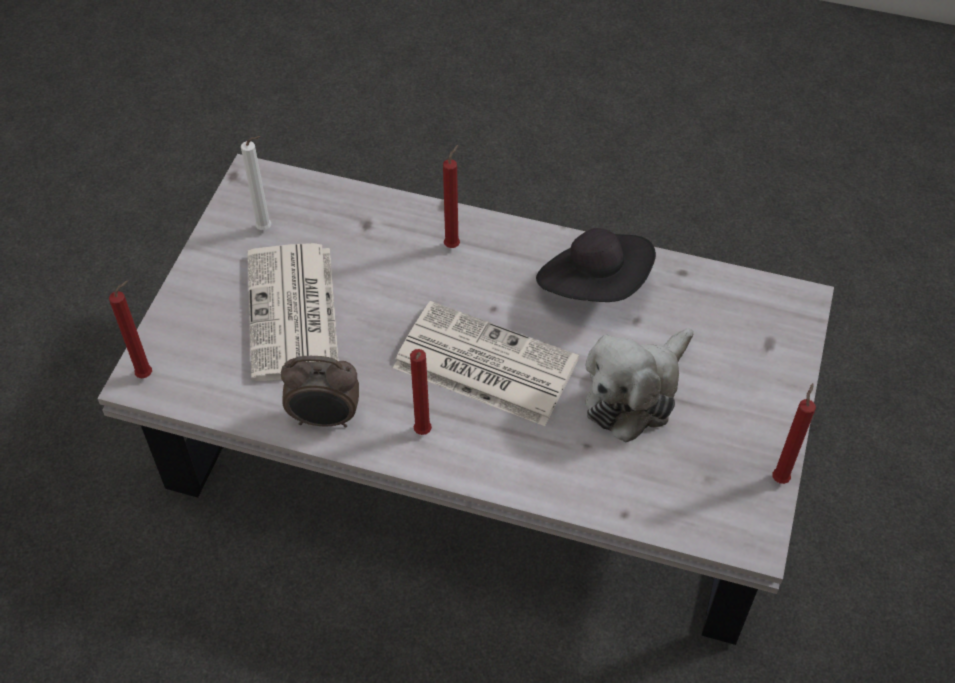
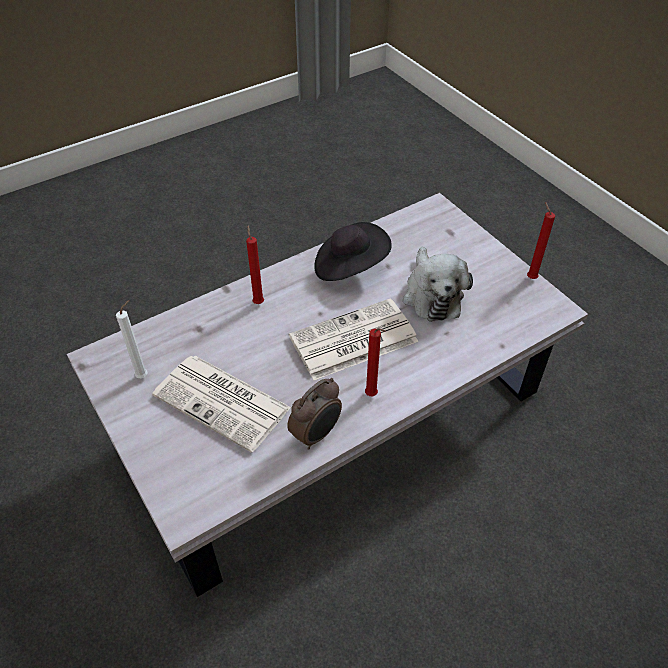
camera: 50 degrees left, 5 degrees down
red candle [109,280,152,378] -> none

